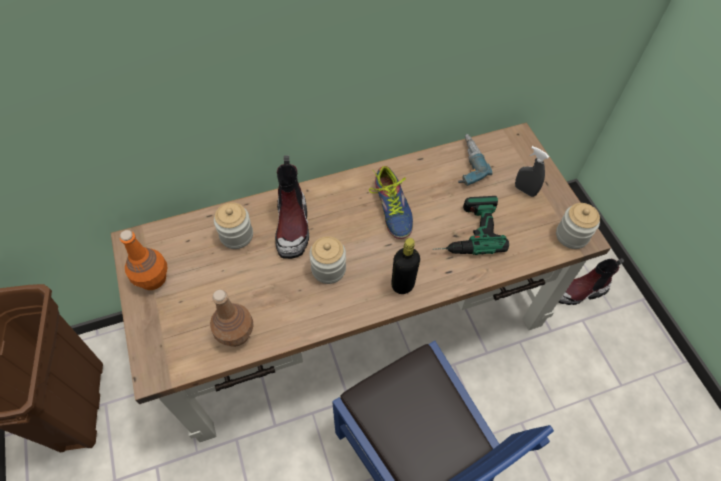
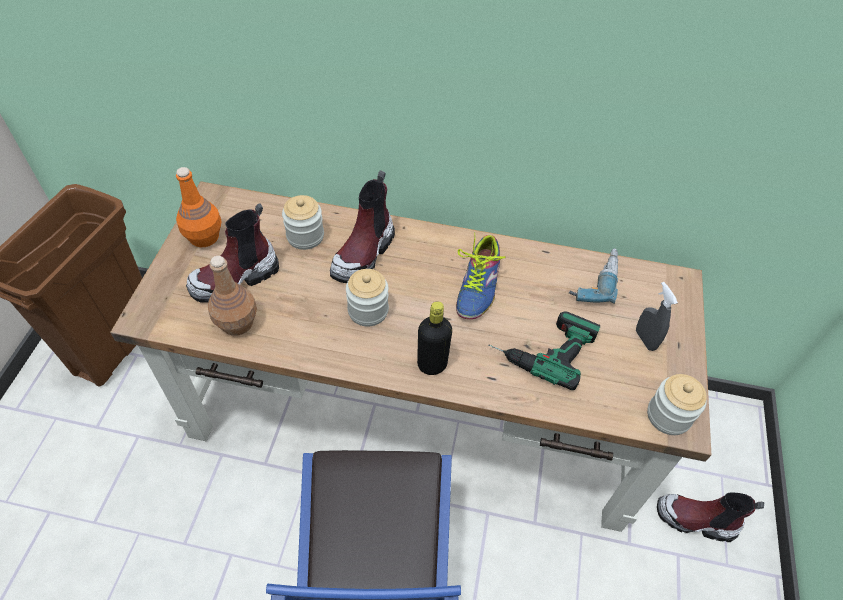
camera: 30 degrees right, 5 degrees down
none -> boot [186,203,279,303]

